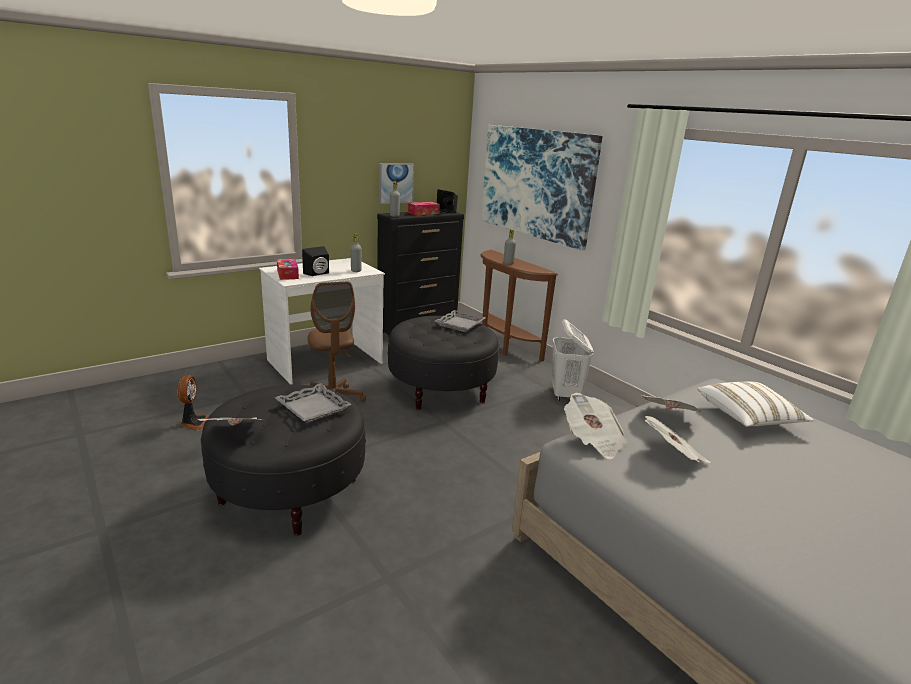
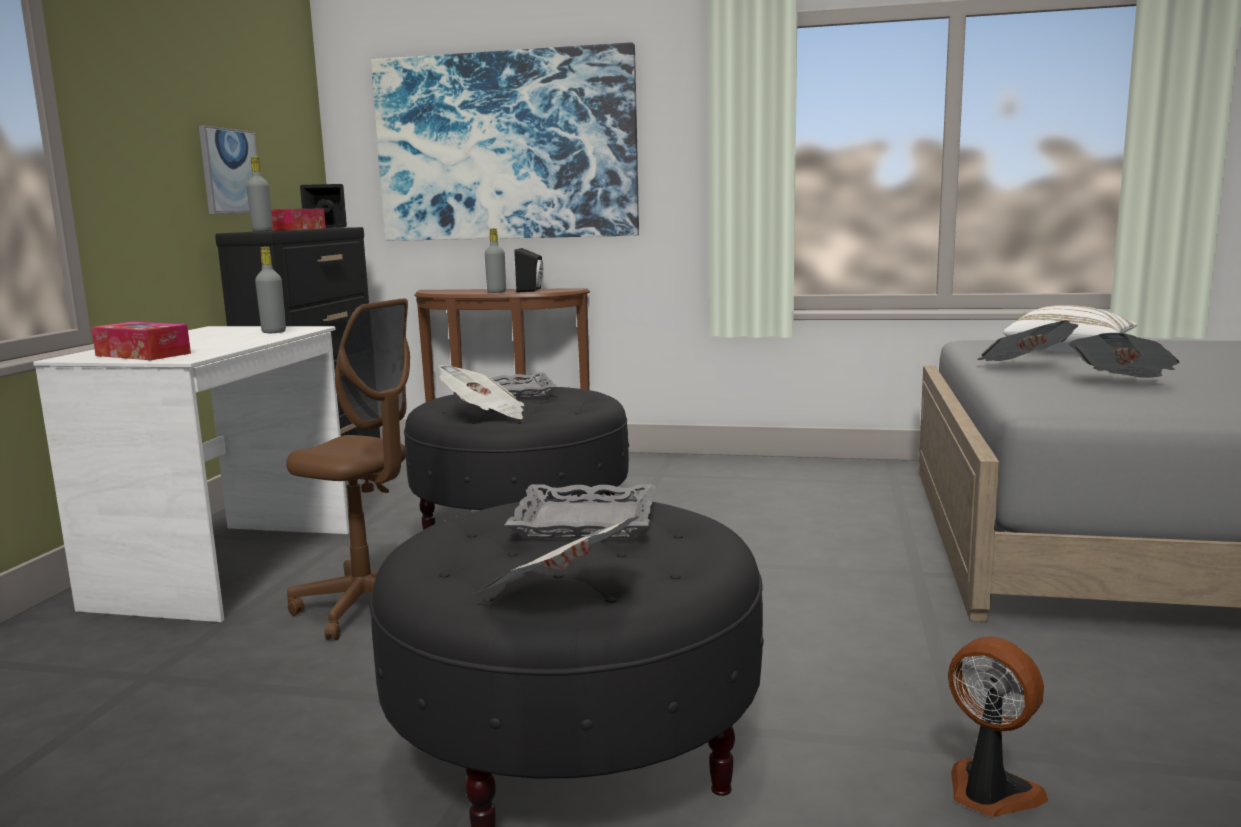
camera: 40 degrees left, 10 degrees down
fan [178,375,209,431] -> fan moved to [948,636,1048,817]
black speaker [302,246,329,276] -> black speaker moved to [514,248,543,292]
white laundry basket [552,319,593,401] -> none
newspaper [564,393,627,459] -> newspaper moved to [439,365,524,419]

